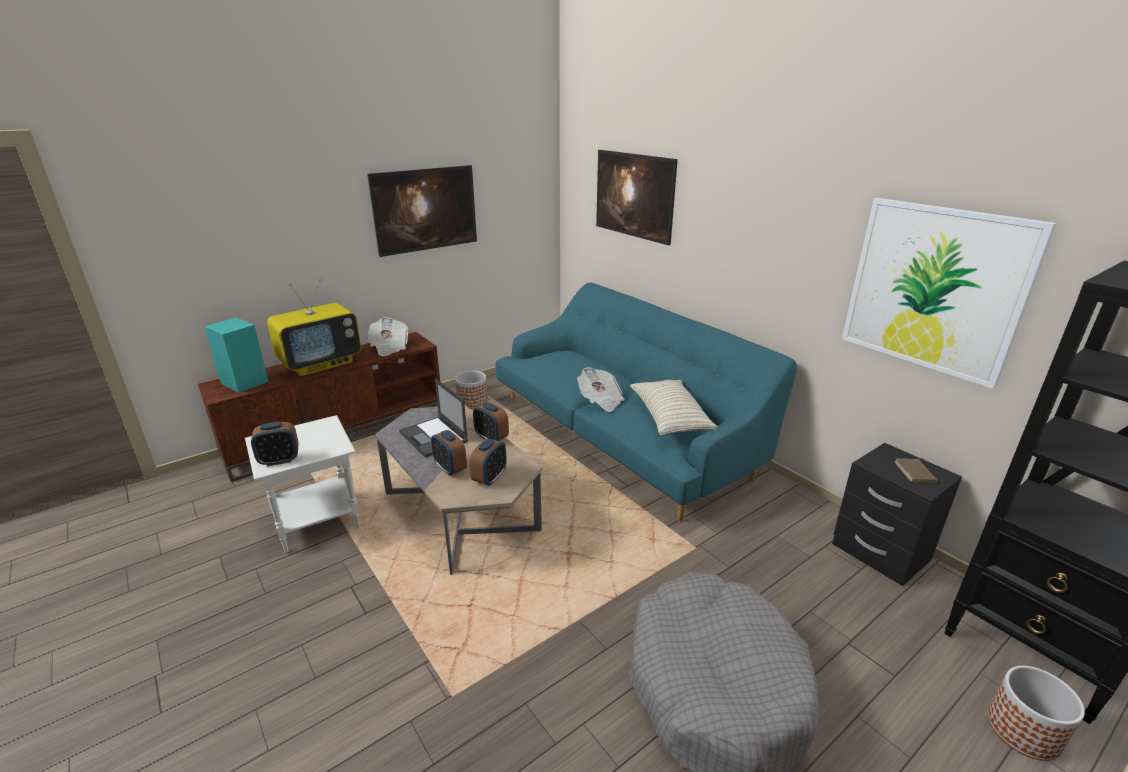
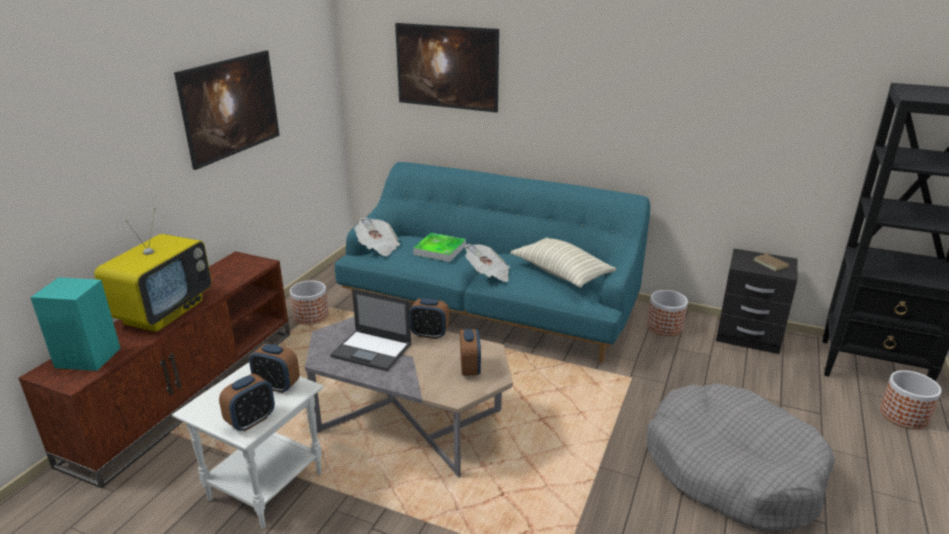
camera: 30 degrees left, 0 degrees up
newspaper [366,317,409,356] -> newspaper moved to [354,217,400,256]
alarm clock [431,430,467,476] -> alarm clock moved to [249,344,300,393]
picture [842,198,1057,389] -> none
none -> tray [413,233,466,262]
none -> planter [647,290,688,336]

